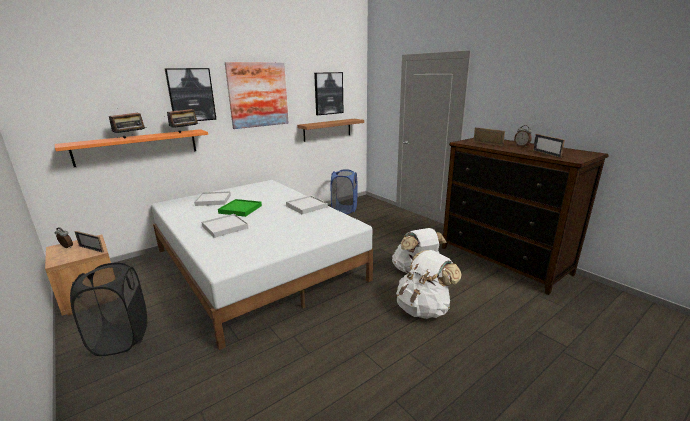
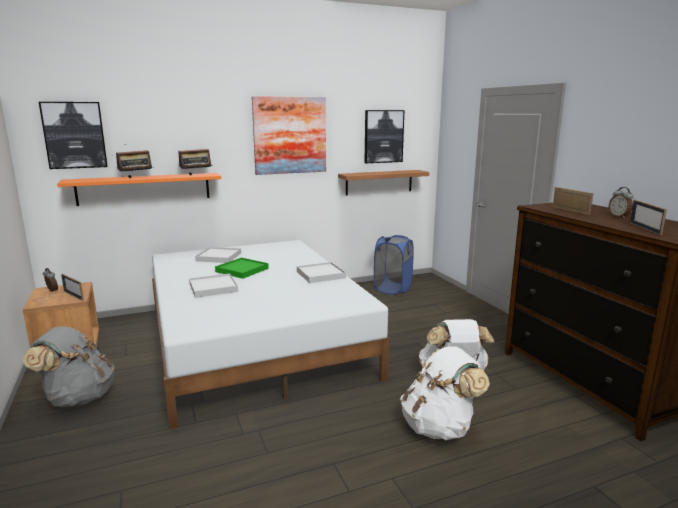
camera: 15 degrees right, 5 degrees down
black laundry basket [70,263,147,356] -> grey backpack [23,326,115,407]
picture [165,68,217,121] -> picture moved to [39,102,108,169]

